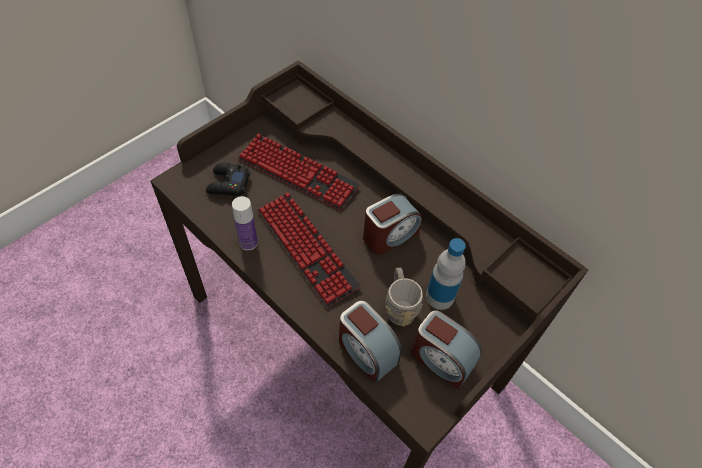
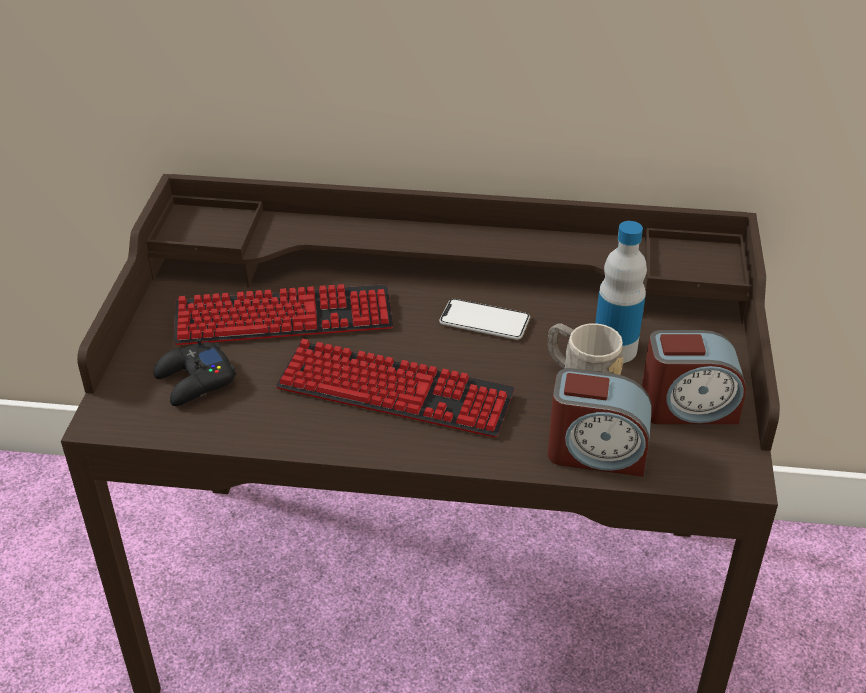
camera: 35 degrees left, 15 degrees down
bottle [232,196,258,251] -> none
alarm clock [363,194,422,255] -> phone [439,299,530,340]

